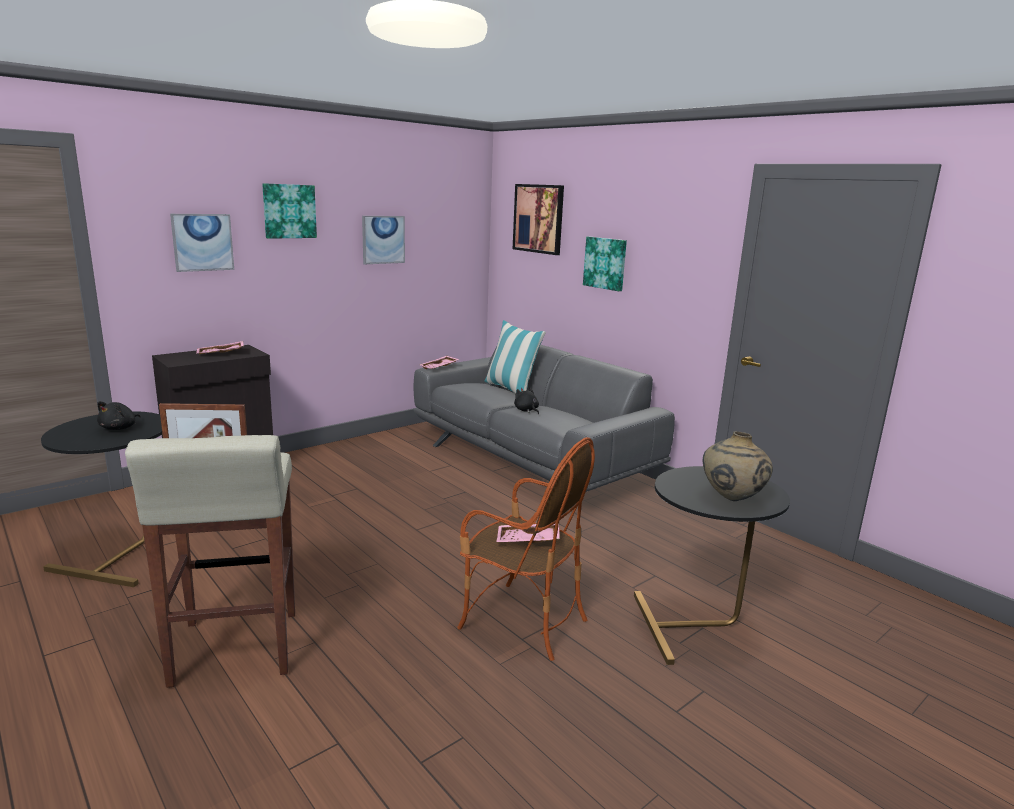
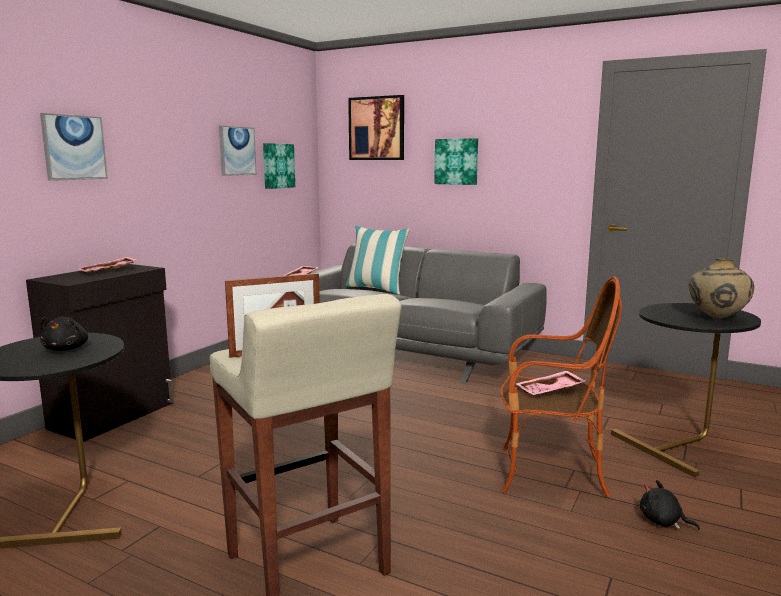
camera: 20 degrees left, 5 degrees down
picture [262,183,317,239] -> picture moved to [263,143,295,189]
black plush toy [514,387,539,414] -> black plush toy moved to [640,480,700,530]

